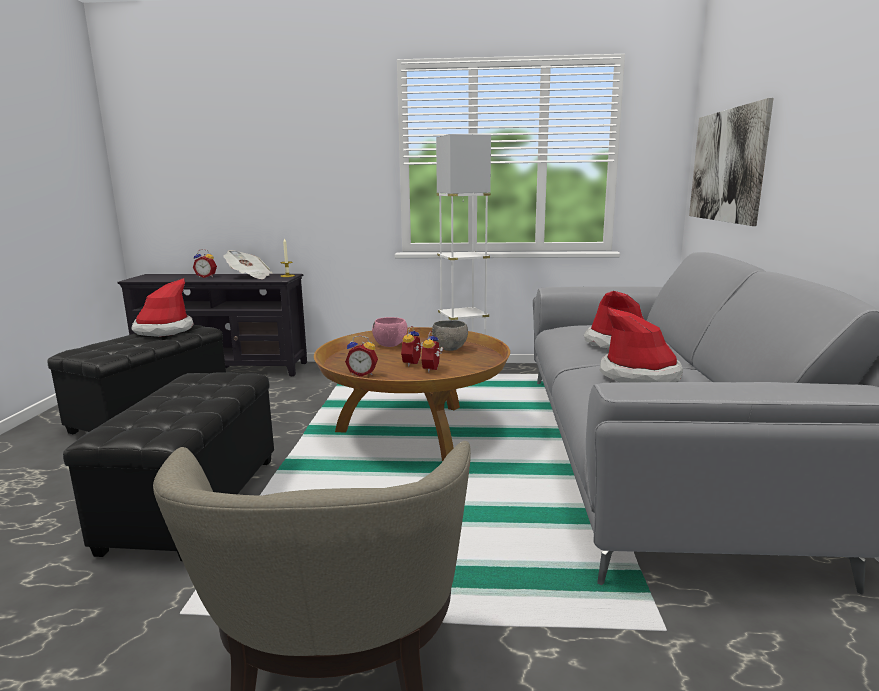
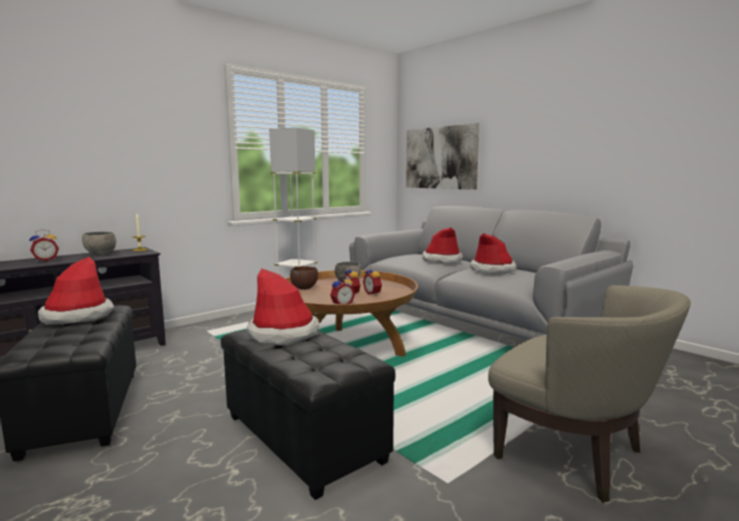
camera: 45 degrees left, 5 degrees down
newspaper [223,250,273,279] -> grey bowl [82,232,116,255]
pink bowl [372,317,407,347] -> brown bowl [290,266,318,290]
none -> hat [247,269,320,346]

